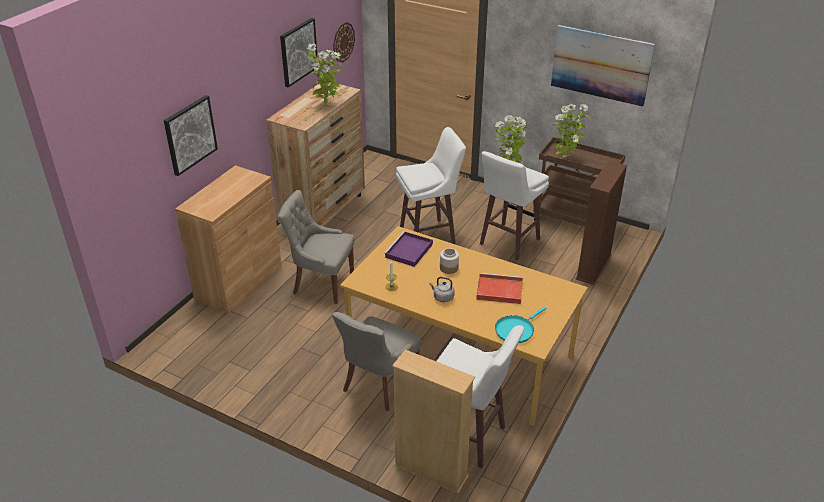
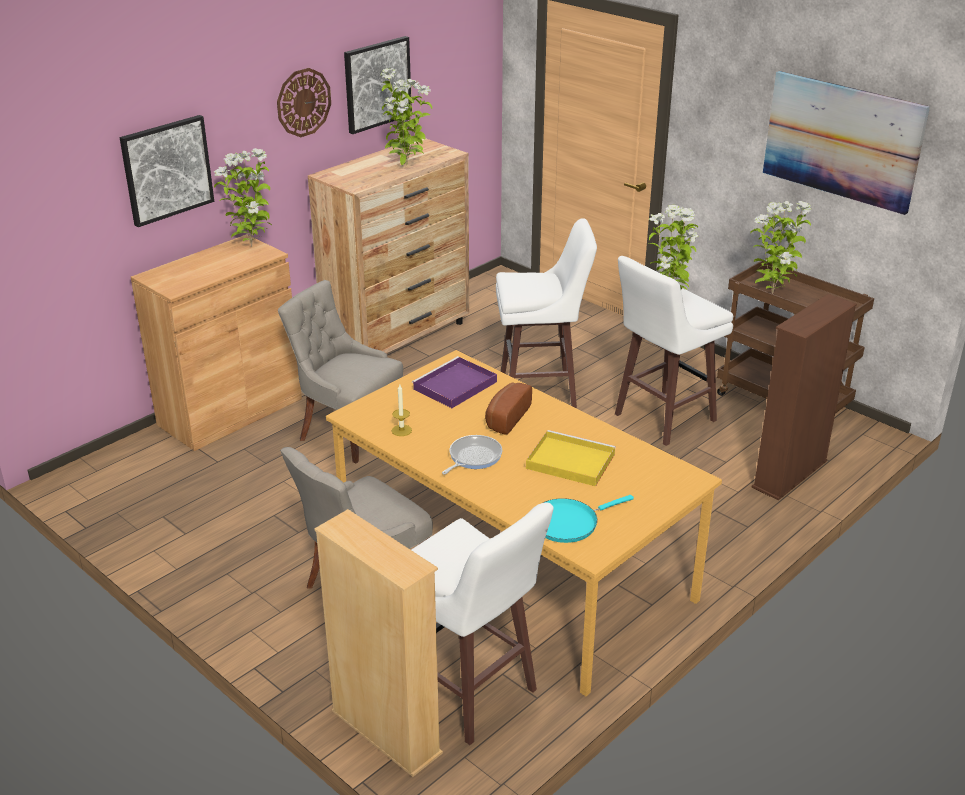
camera: 15 degrees right, 5 degrees down
wall clock [333,22,355,63] -> wall clock moved to [277,68,331,137]
grey kettle [429,277,455,302] -> frying pan [442,435,502,475]
jar [440,248,459,274] -> bread [485,382,532,435]
red tray [476,273,523,304] -> yellow tray [526,430,616,486]
none -> potted plant [214,148,272,247]

